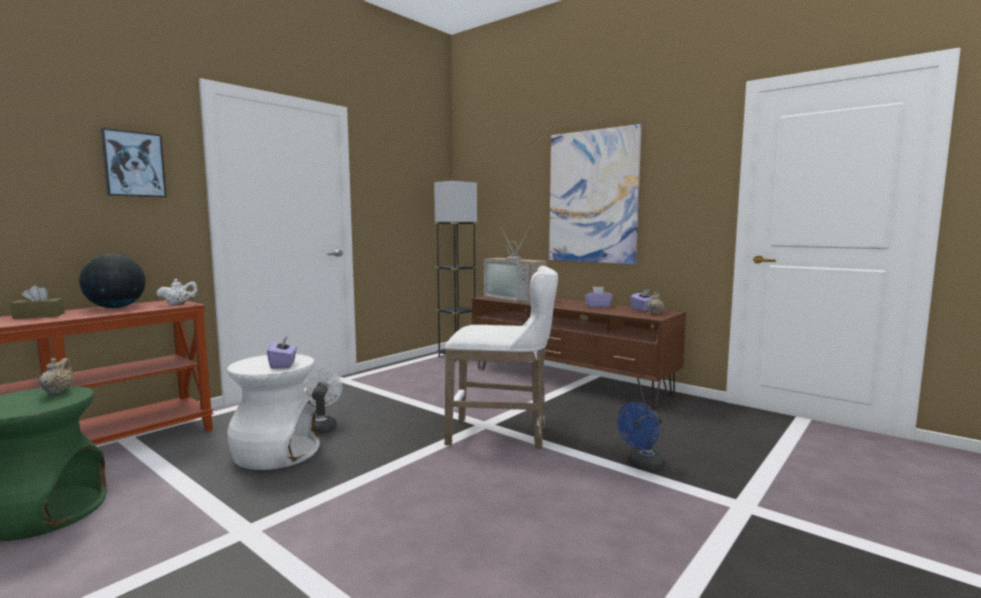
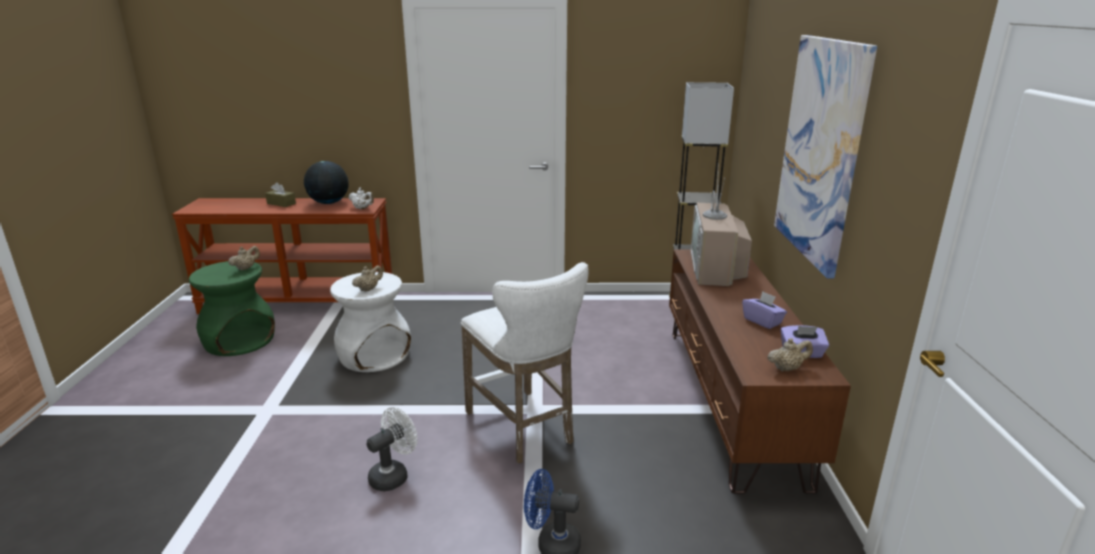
camera: 50 degrees right, 15 degrees up
picture [101,128,167,198] -> none
purple tissue box [267,336,297,369] -> beige teapot [352,265,383,292]
white fan [304,369,342,434] -> white fan moved to [367,407,417,491]

